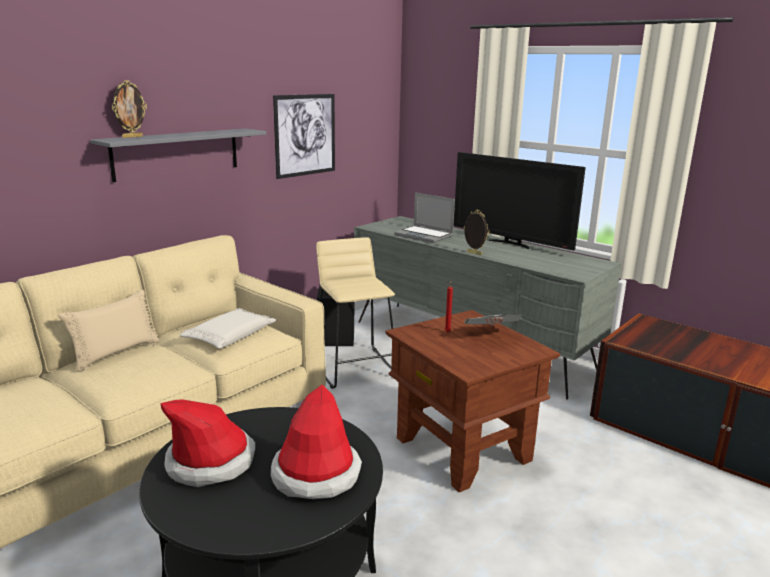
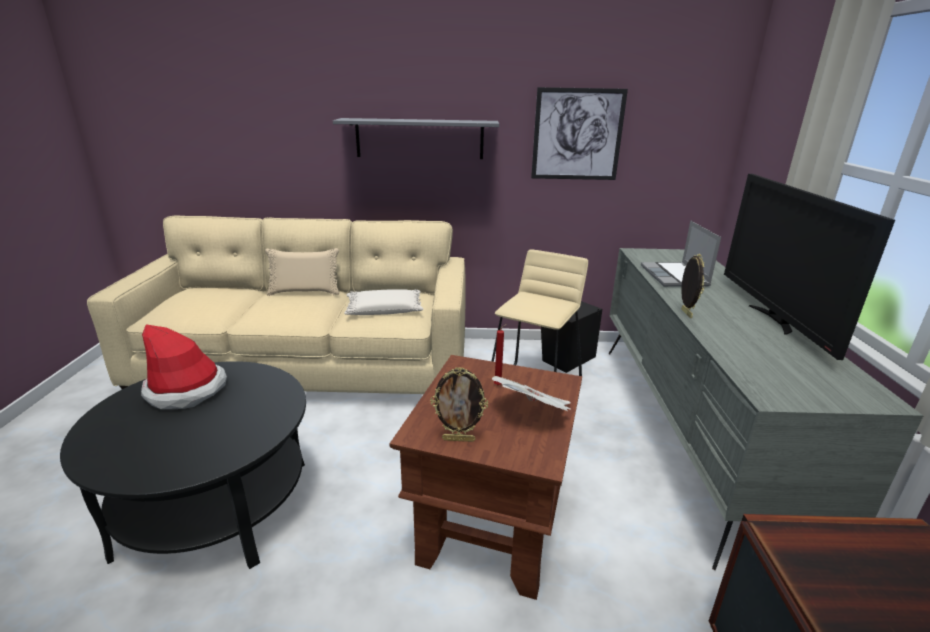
camera: 50 degrees right, 5 degrees up
picture frame [112,80,147,138] -> picture frame moved to [431,367,488,442]
hat [271,385,362,499] -> none

